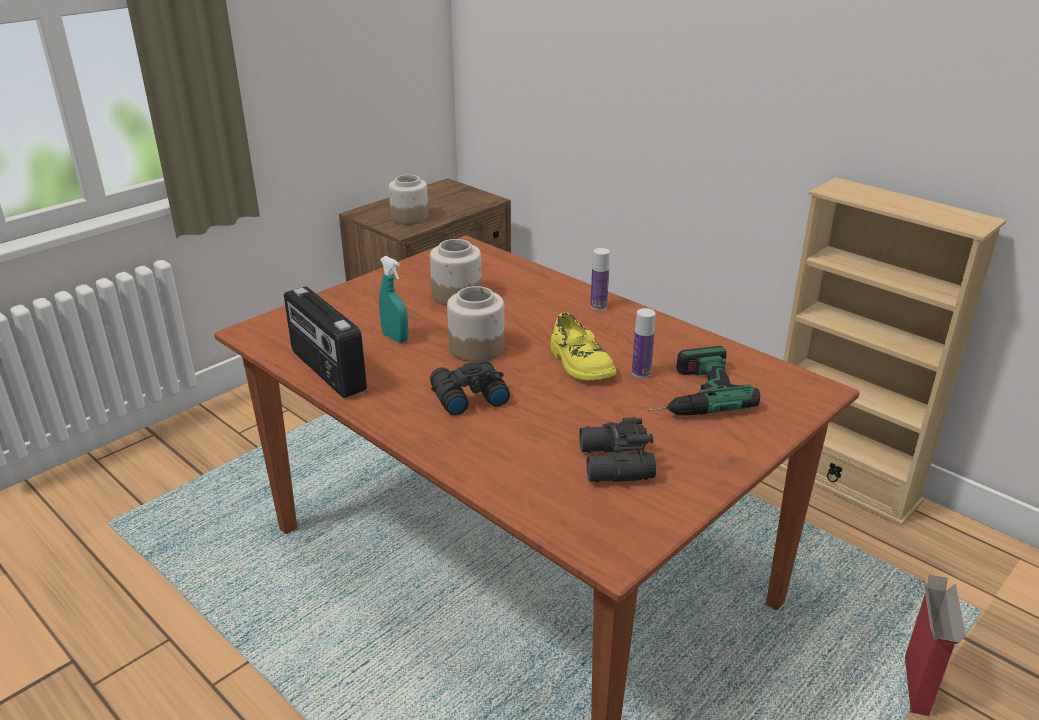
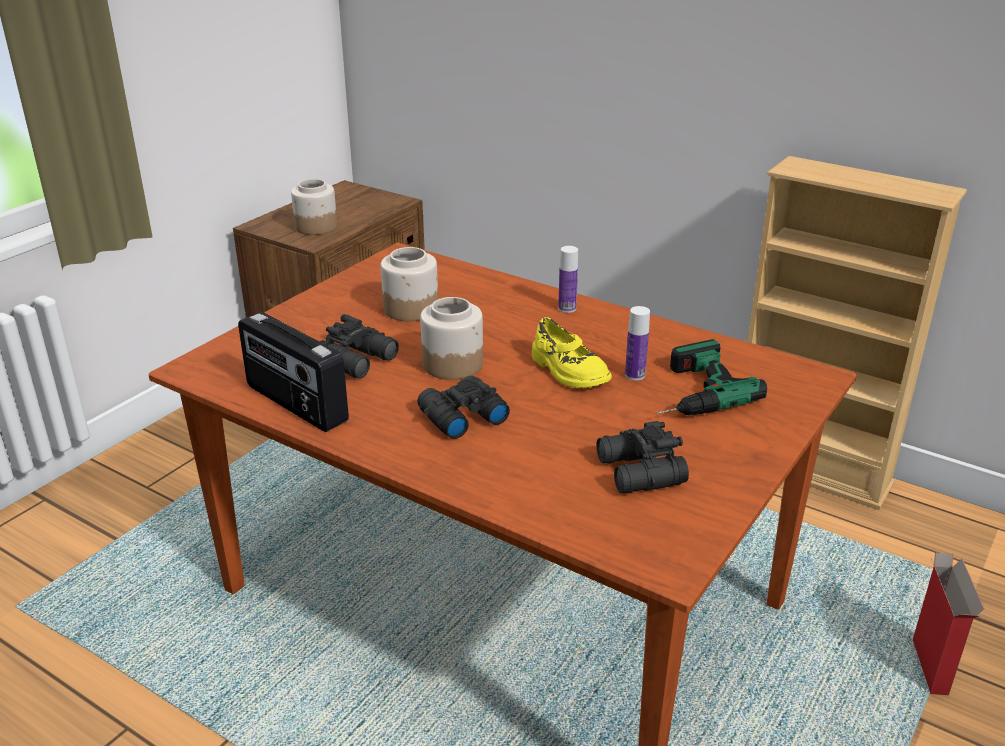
camera: 10 degrees left, 0 degrees up
turquoise spray bottle [379,256,409,343] -> black binoculars [319,314,399,378]

